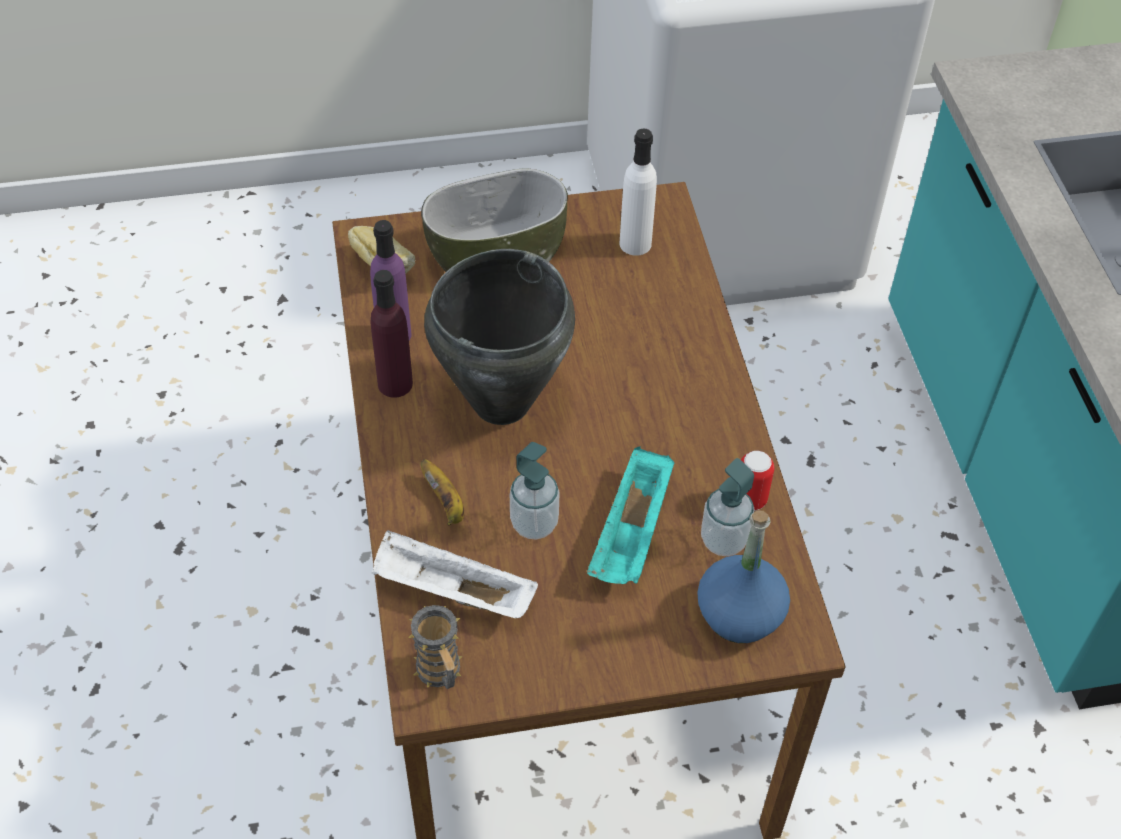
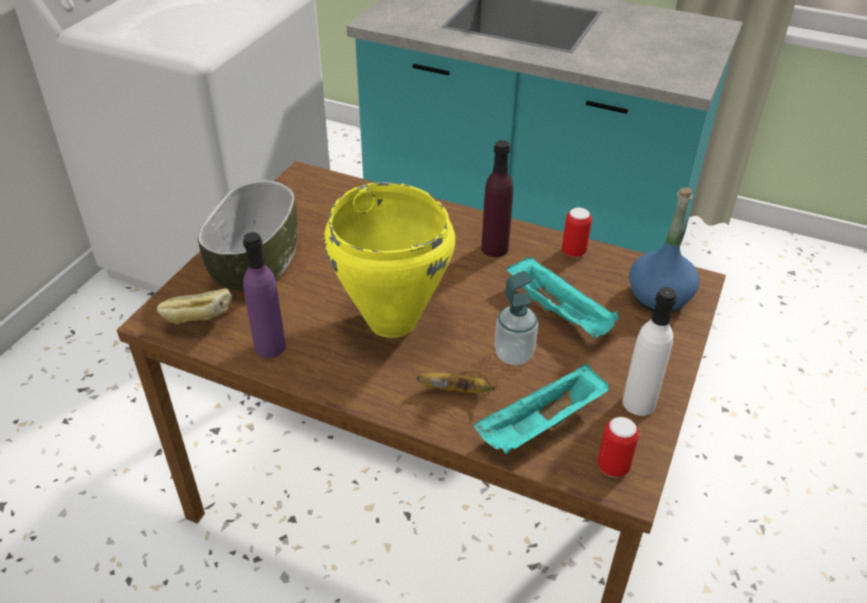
camera: 55 degrees left, 10 degrees down
purple bottle [370,270,413,398] -> purple bottle moved to [481,140,513,257]
white tray [372,530,538,618] -> turquoise tray [474,364,609,454]
mug [408,605,463,689] -> can [598,417,639,477]
black cooking pot [424,249,575,425] -> yellow cooking pot [324,182,455,338]
white bottle [619,128,657,256] -> white bottle moved to [622,287,677,416]
soap dispenser [701,458,754,556] -> none

